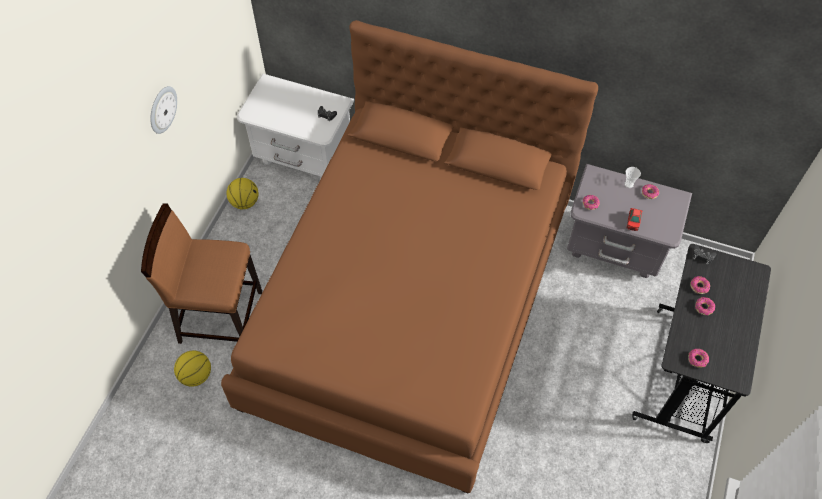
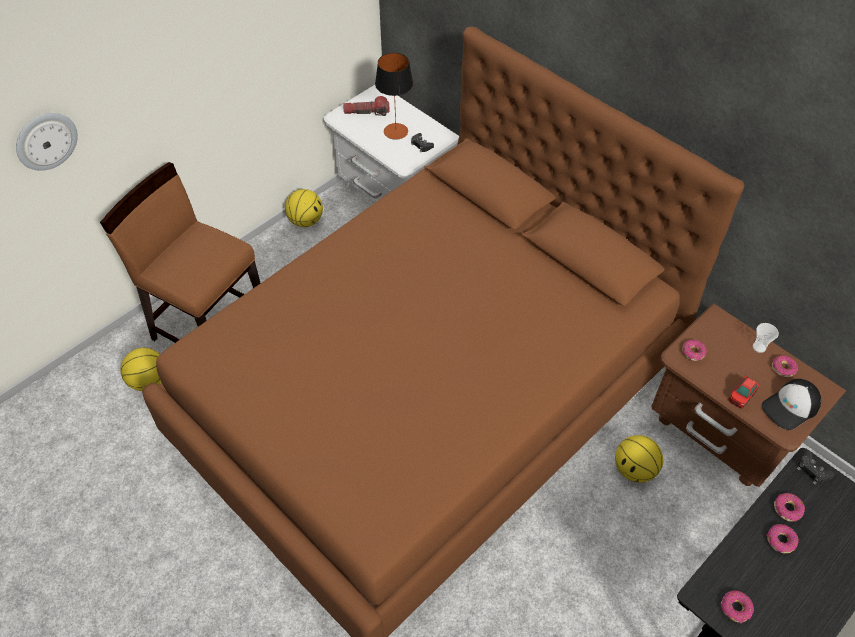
camera: 25 degrees right, 5 degrees down
wall clock [150,86,177,134] -> wall clock moved to [16,113,78,171]
grey nightstand [567,164,692,278] -> brown nightstand [651,303,846,487]
none -> flashlight [343,96,389,116]
none -> table lamp [375,53,413,140]
none -> basketball [615,435,663,483]
none -> cap [762,379,821,430]

